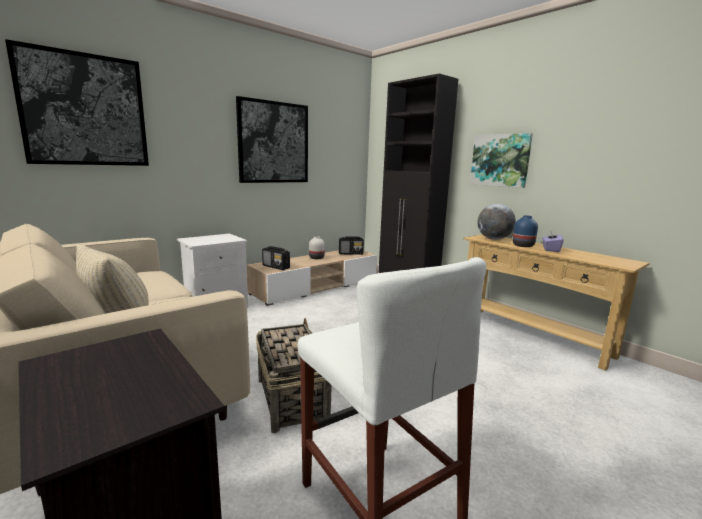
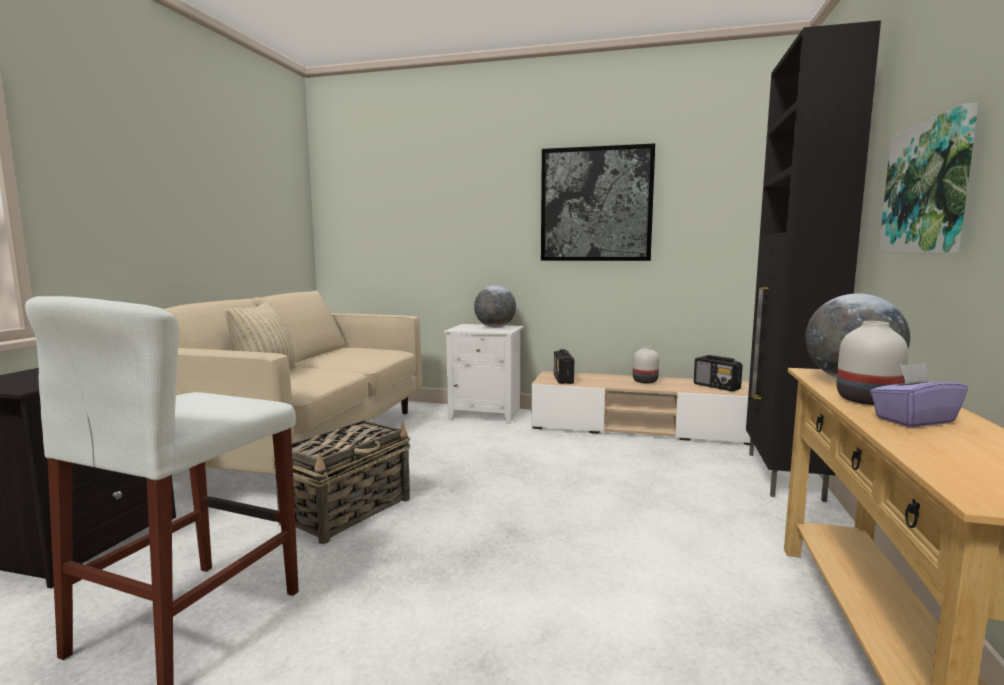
camera: 55 degrees right, 5 degrees down
picture [5,39,149,166] -> none
blue vase [513,215,538,247] -> white vase [836,321,908,405]
none -> globe [474,285,516,328]

